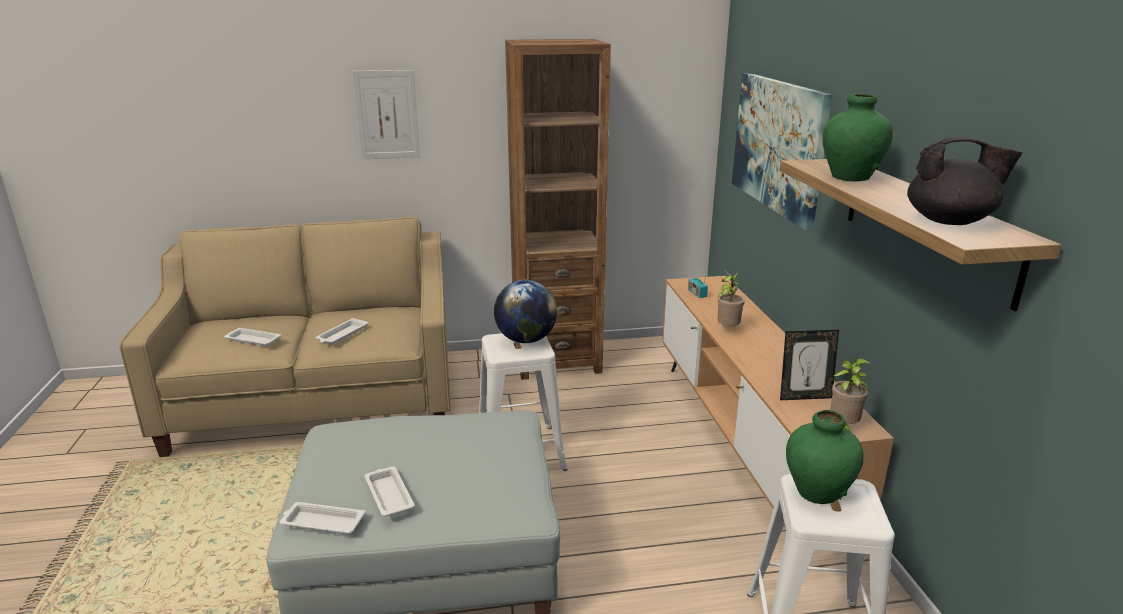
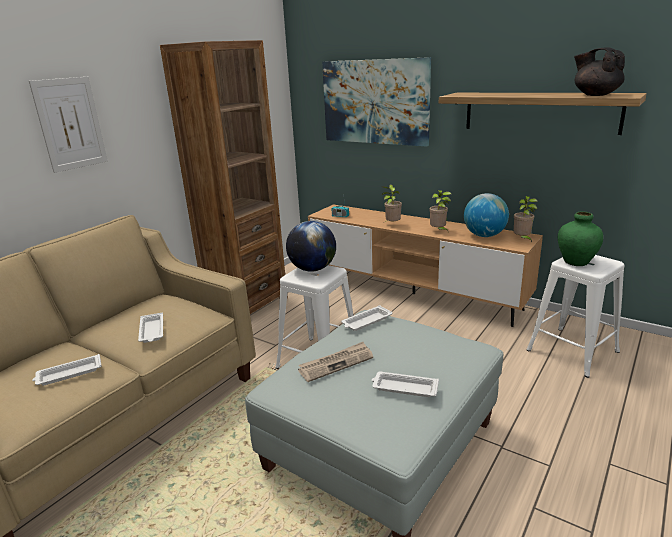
camera: 45 degrees left, 0 degrees up
white tray [280,502,366,534] -> white tray moved to [341,305,393,331]
picture frame [780,330,839,400] -> globe [464,193,509,237]
green vase [822,93,893,181] -> none
black teapot [907,136,1022,225] -> black teapot turned 90 degrees counterclockwise [574,47,625,96]
none -> newspaper [298,342,373,382]
none -> potted plant [429,190,451,231]

